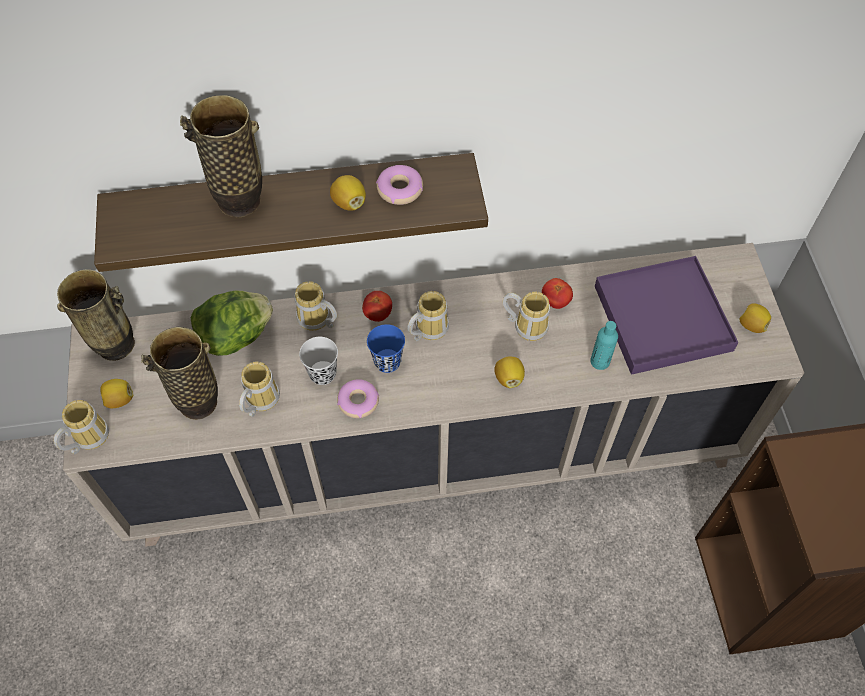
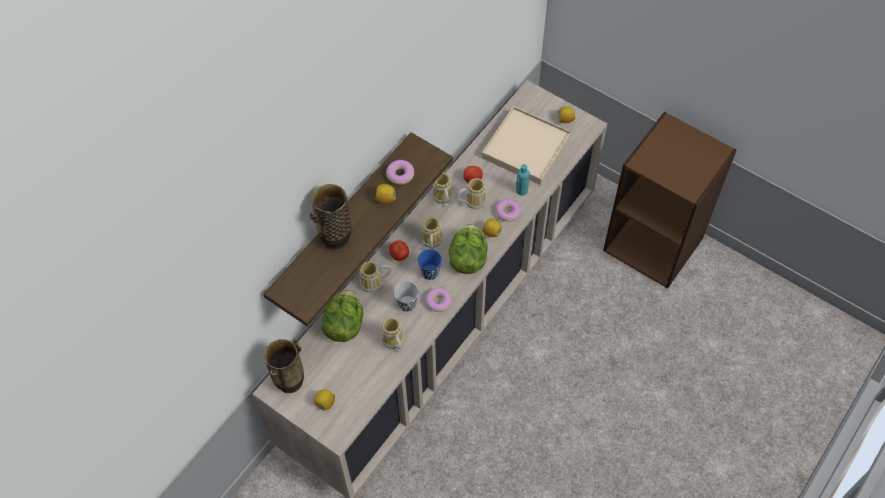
camera: 45 degrees left, 0 degrees up
mug [54,400,109,454] -> mug moved to [432,173,453,207]
vase [141,327,218,420] -> none
purple tray [595,256,738,375] -> beige tray [482,106,572,185]
none -> lettuce [449,224,487,274]
none -> donut [496,199,521,222]

